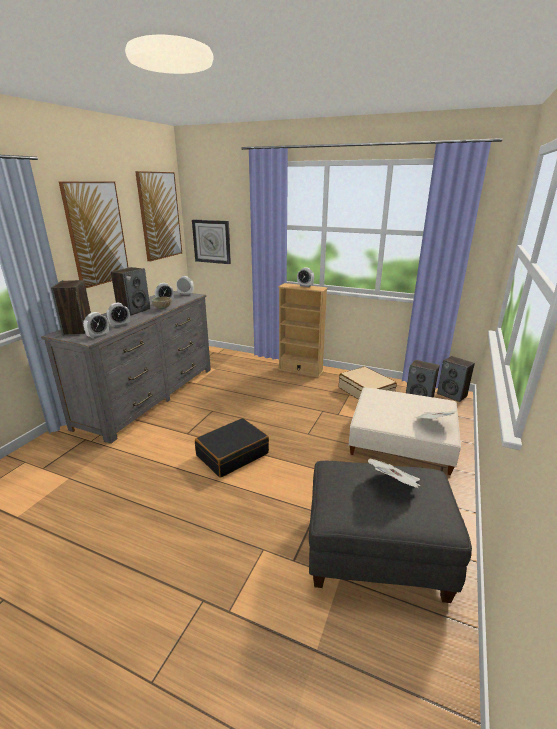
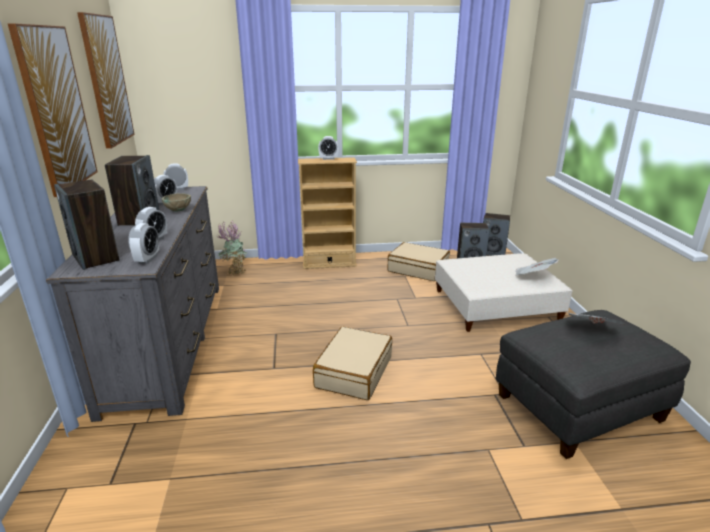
camera: 30 degrees left, 0 degrees up
wall clock [192,220,231,264] -> none
black suitcase [195,418,269,478] -> beige suitcase [313,327,392,400]
none -> potted plant [217,223,247,276]

